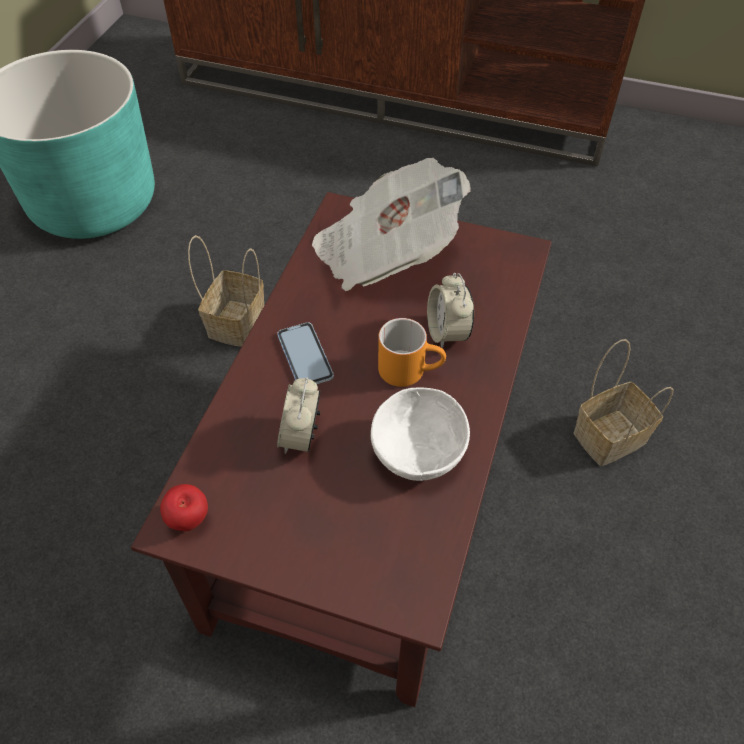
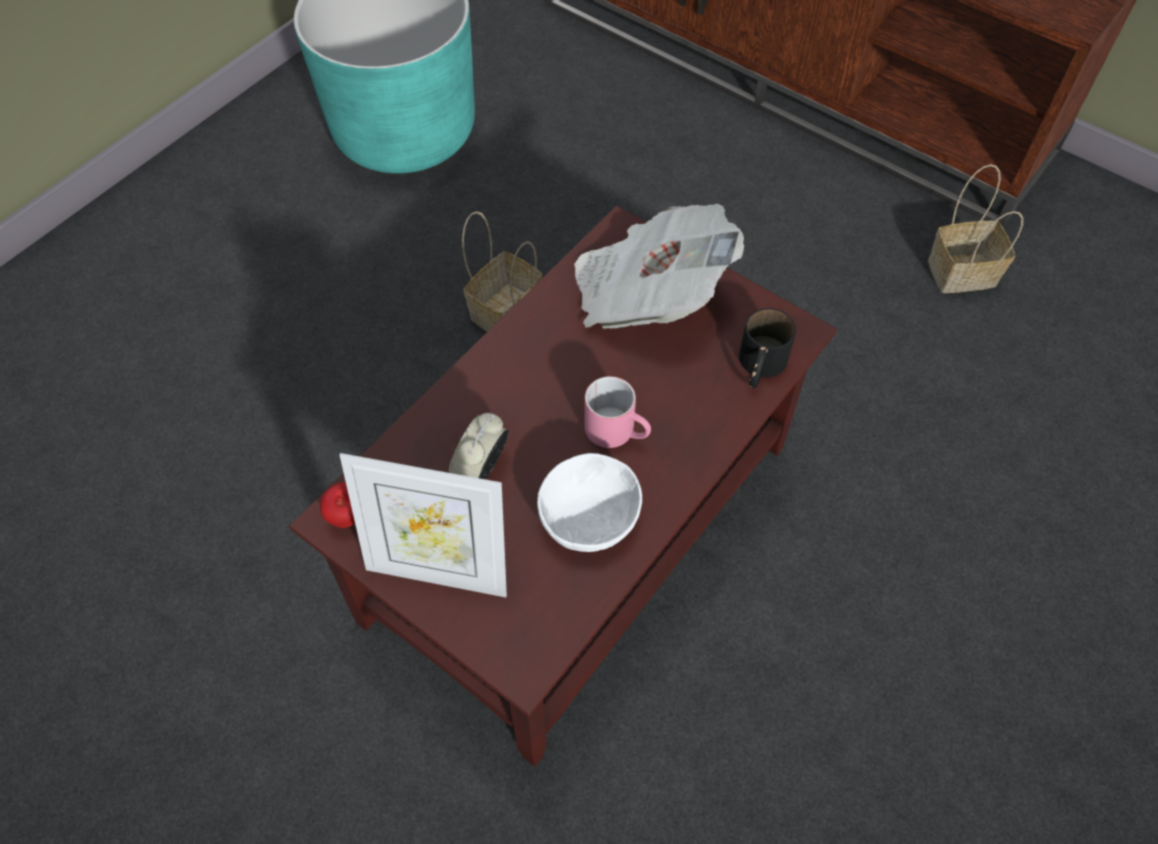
camera: 20 degrees right, 5 degrees up
phone [277,322,334,384] -> none
orange mug [378,318,446,387] -> pink mug [585,376,651,448]
alarm clock [427,273,474,349] -> none
basket [573,339,674,466] -> basket moved to [928,164,1023,293]
none -> picture frame [339,453,507,597]
none -> black mug [739,308,796,388]

